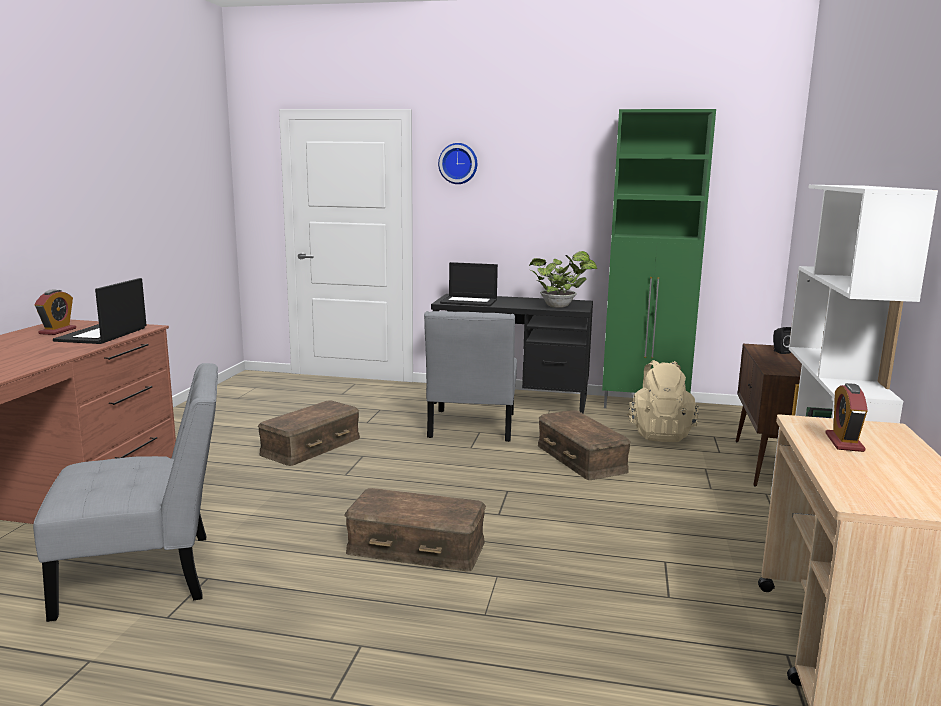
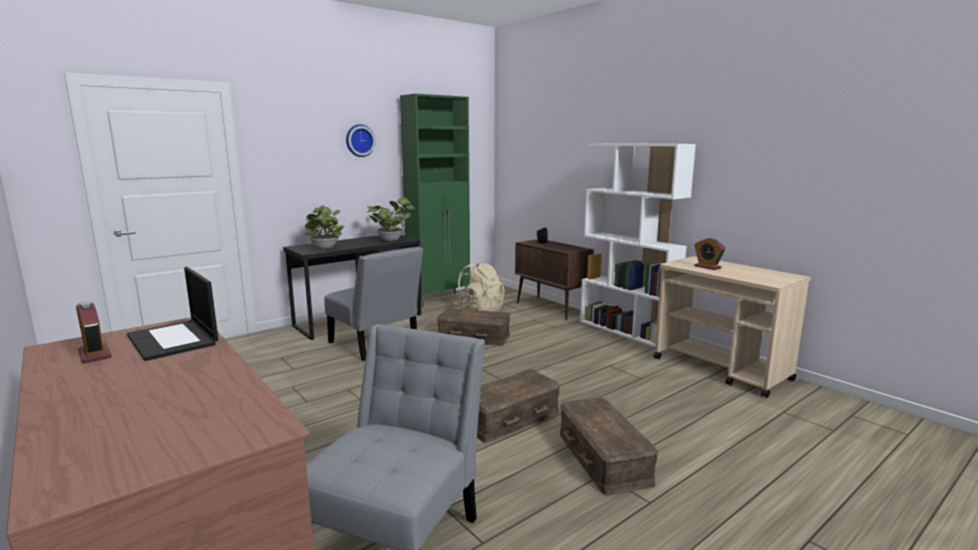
camera: 50 degrees left, 0 degrees up
brown storage box [258,400,360,466] -> brown storage box moved to [560,397,658,495]
wall clock [438,143,477,184] -> wall clock moved to [346,124,376,157]
laptop [440,262,498,306] -> potted plant [305,205,344,249]

